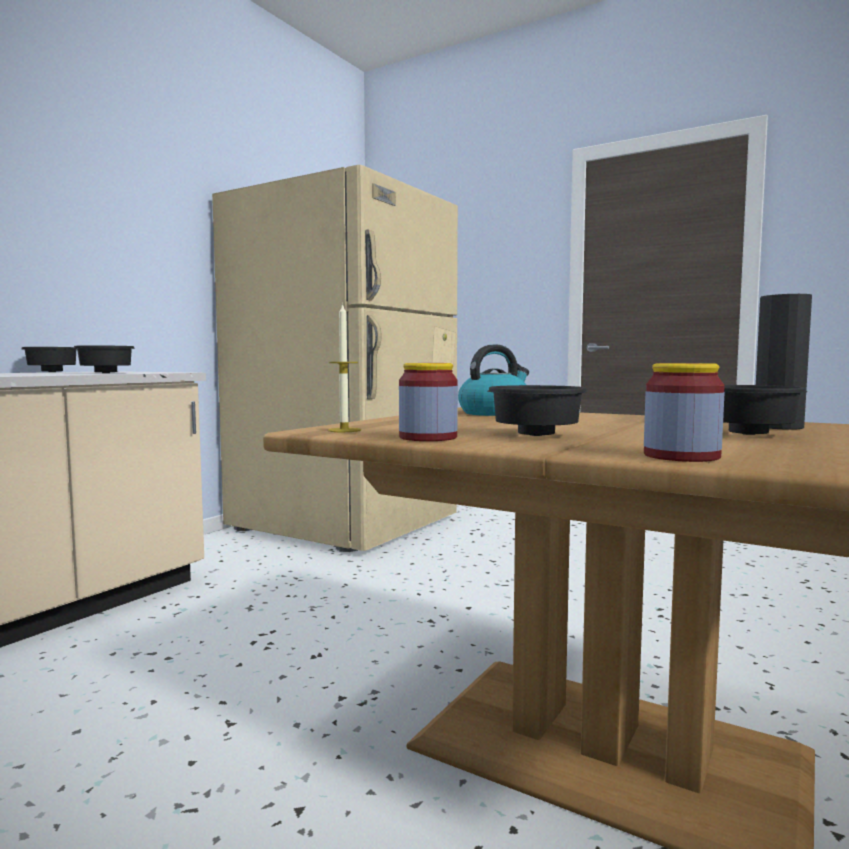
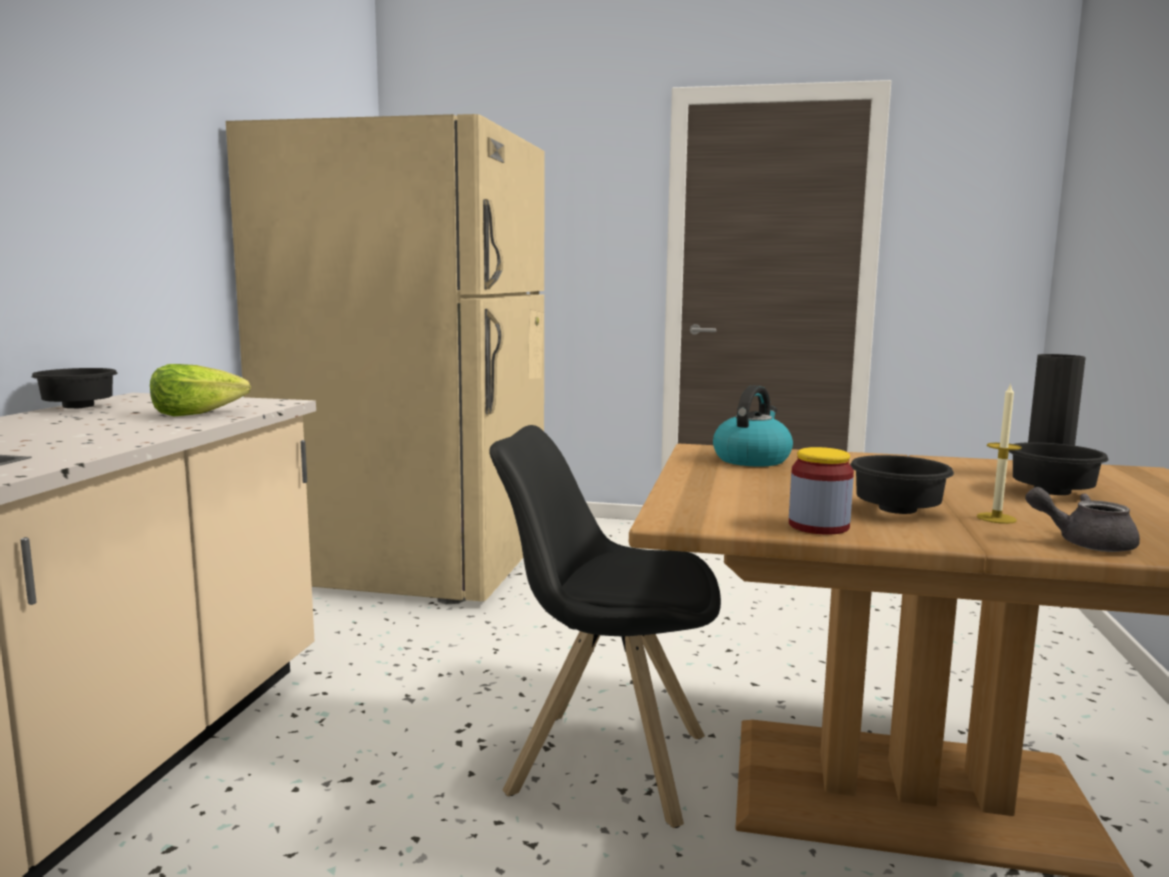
camera: 20 degrees left, 5 degrees up
black bowl [74,345,135,373] -> lettuce [150,364,251,416]
candle [327,303,361,432] -> candle moved to [977,383,1021,524]
jar [644,363,725,462] -> grey teapot [1025,487,1140,552]
none -> black chair [489,425,721,828]

